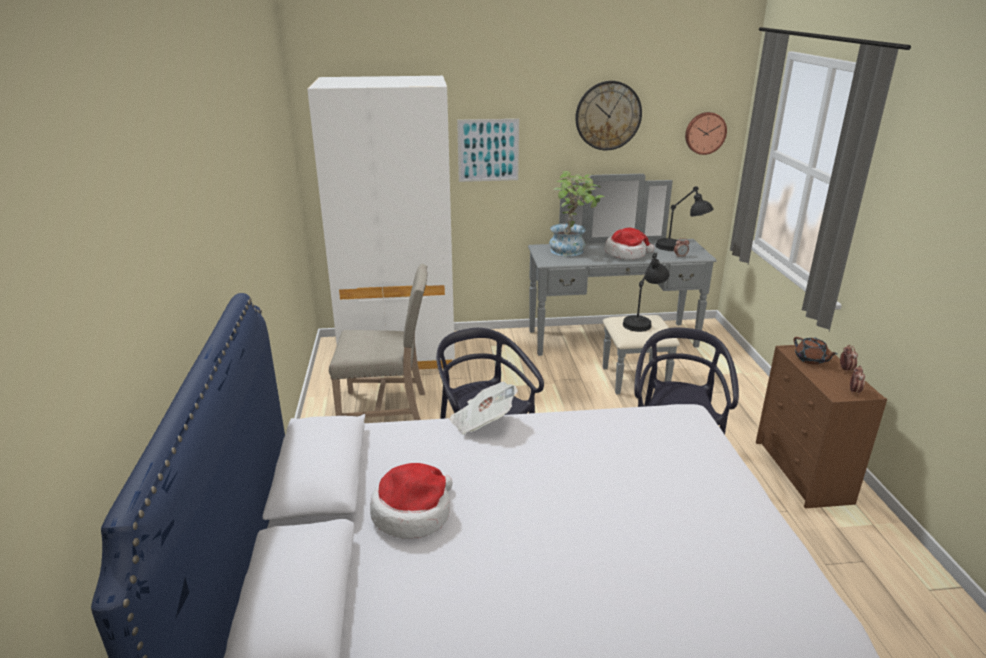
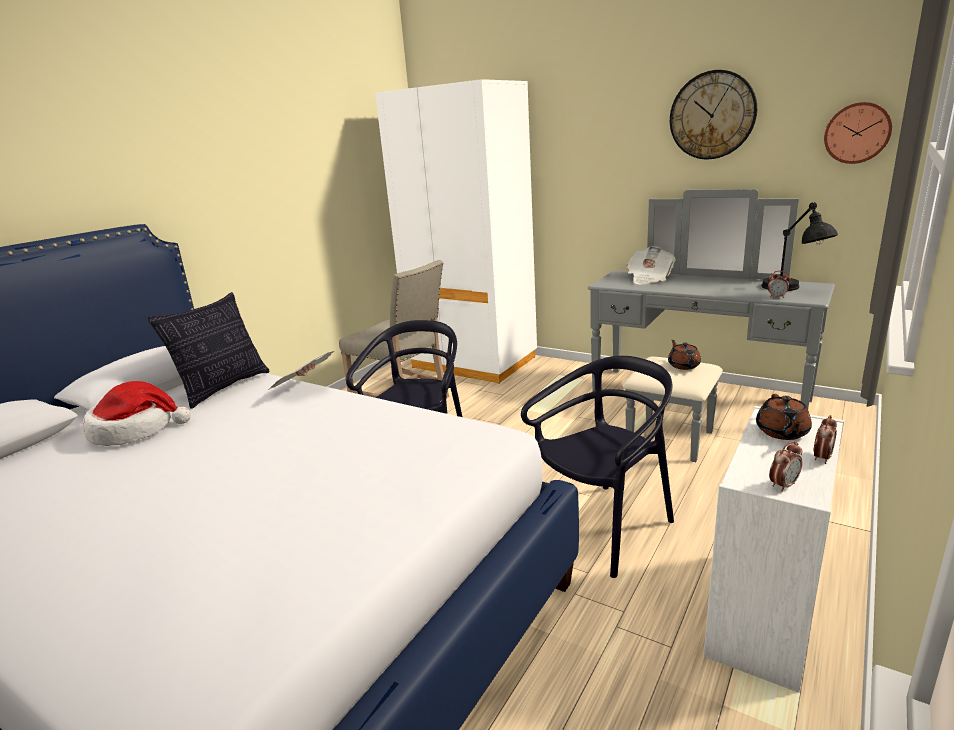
camera: 40 degrees right, 5 degrees down
picture [457,119,519,182] -> none
potted plant [549,171,604,256] -> newspaper [627,246,676,285]
hat [605,228,654,259] -> none
black table lamp [623,253,670,332] -> brown teapot [668,340,701,370]
brown dresser [756,345,887,508] -> white dresser [704,406,844,693]
none -> pillow [148,292,270,409]

